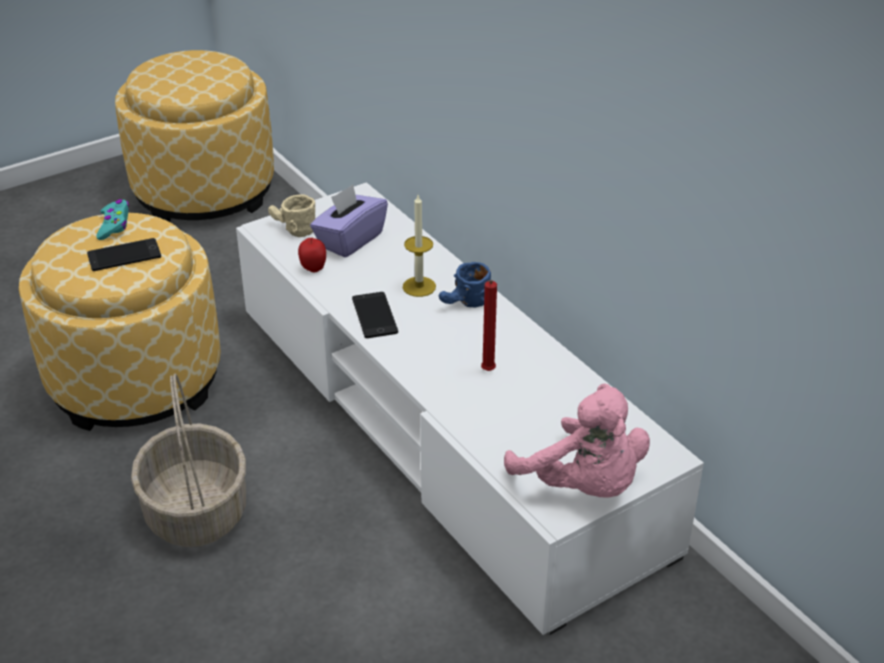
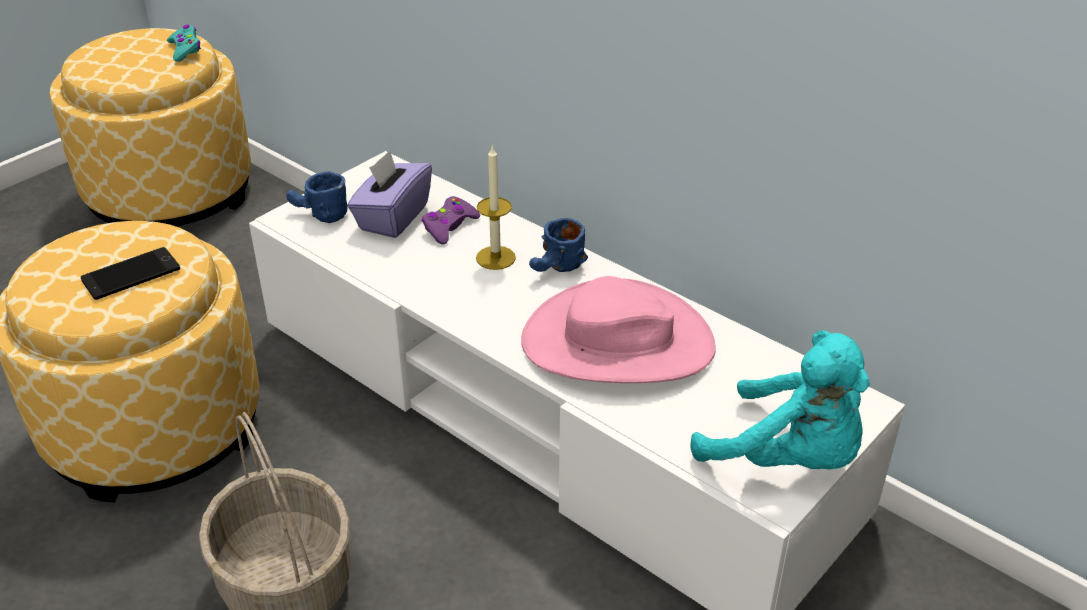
camera: 15 degrees left, 0 degrees up
turquoise game controller [96,199,129,240] -> turquoise game controller moved to [167,25,201,62]
beige mug [268,194,315,237] -> blue mug [286,171,348,223]
apple [298,237,326,272] -> none
phone [352,292,398,338] -> none
red candle [481,280,497,371] -> pink hat [521,276,716,383]
pink plush toy [504,383,650,498] -> turquoise plush toy [690,330,870,470]
none -> purple game controller [422,196,480,245]

